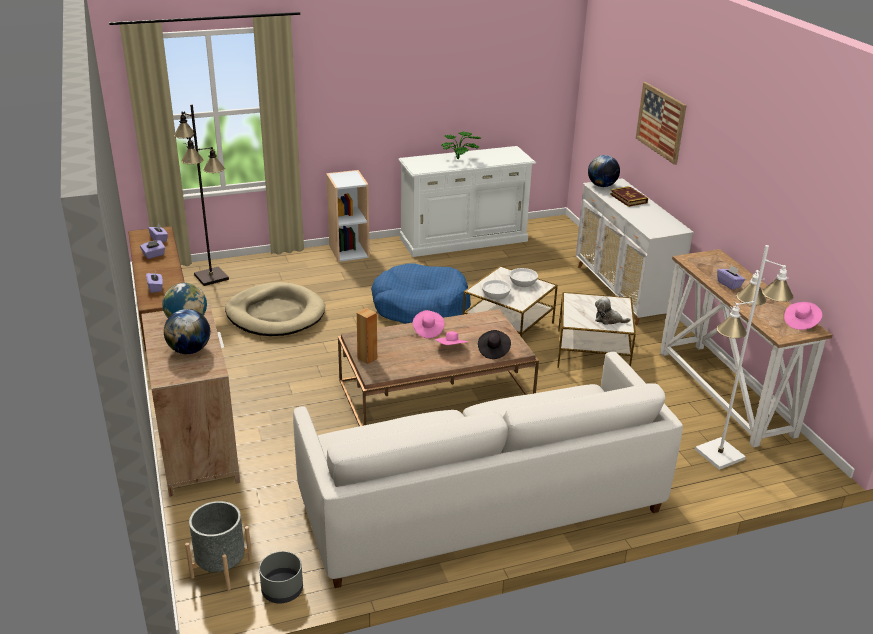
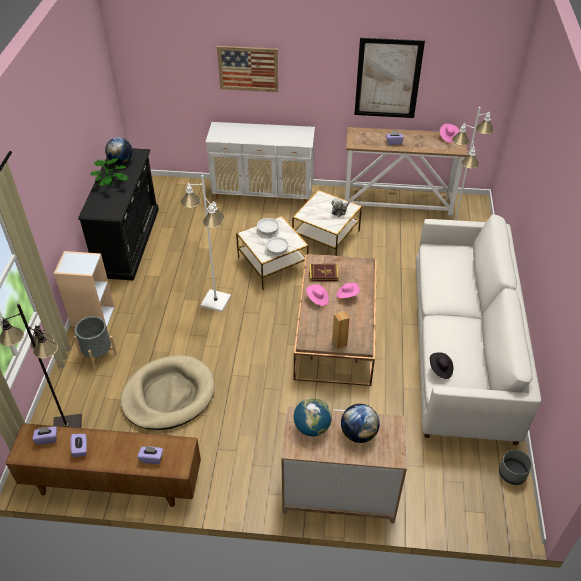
camera: 65 degrees left, 15 degrees up
grey planter [185,501,252,591] -> grey planter moved to [74,316,117,369]
blue dog bed [371,263,471,324] -> white floor lamp [181,175,231,312]
white cabinet [398,146,536,257] -> black cabinet [78,148,159,281]
black hat [478,330,511,359] -> black hat moved to [430,352,453,379]
globe [588,155,620,187] -> globe moved to [105,137,132,164]
book [610,186,648,207] -> book moved to [309,264,339,282]
none -> picture [354,38,425,118]

